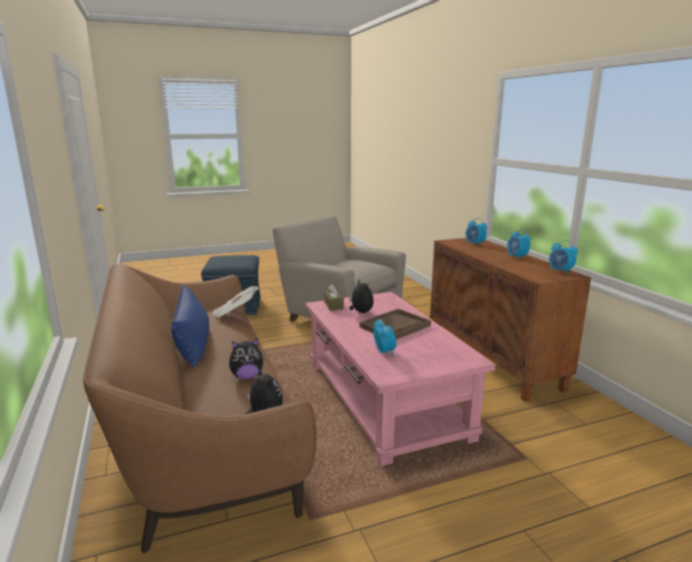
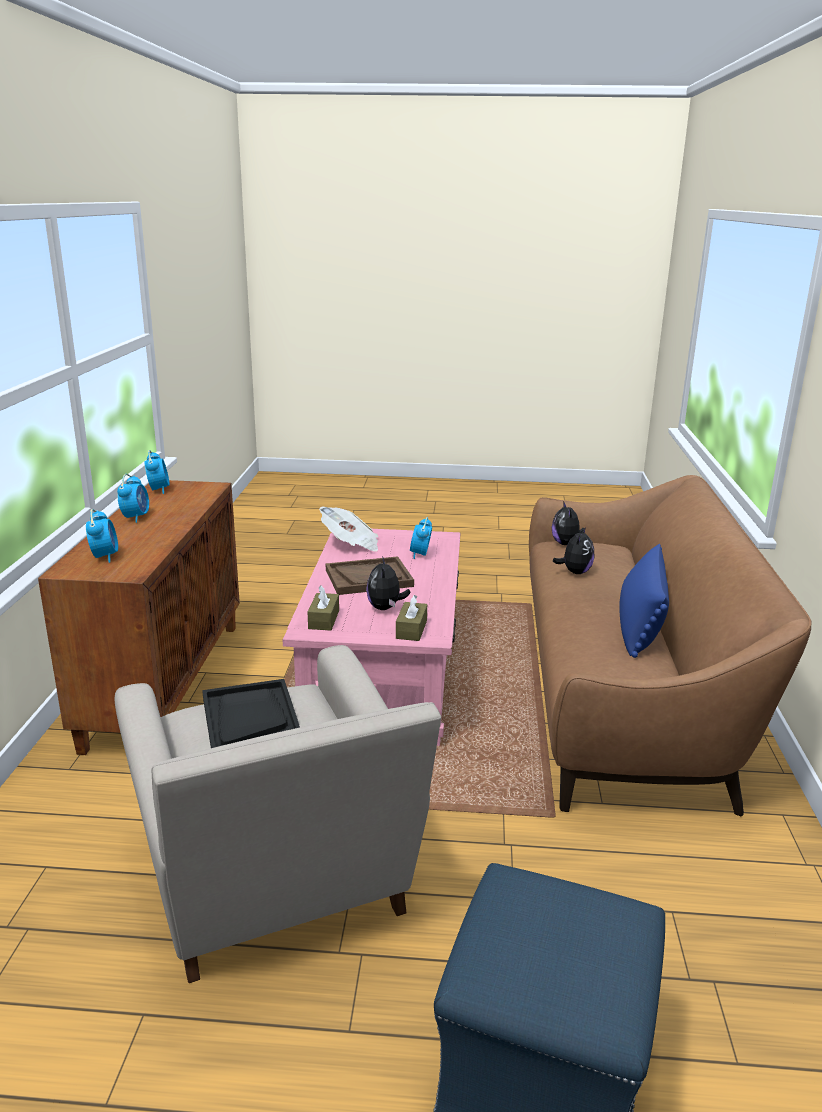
camera: 155 degrees left, 5 degrees up
newspaper [212,286,258,318] -> newspaper moved to [319,506,378,552]
plush toy [229,338,265,380] -> plush toy turned 105 degrees clockwise [553,527,594,574]
none -> black tray [202,679,300,748]
none -> brown tissue box [308,585,339,630]

